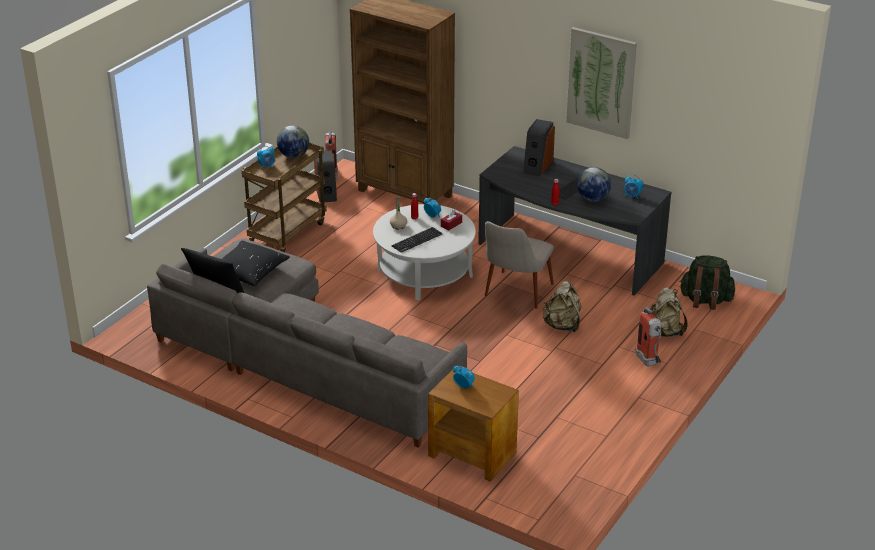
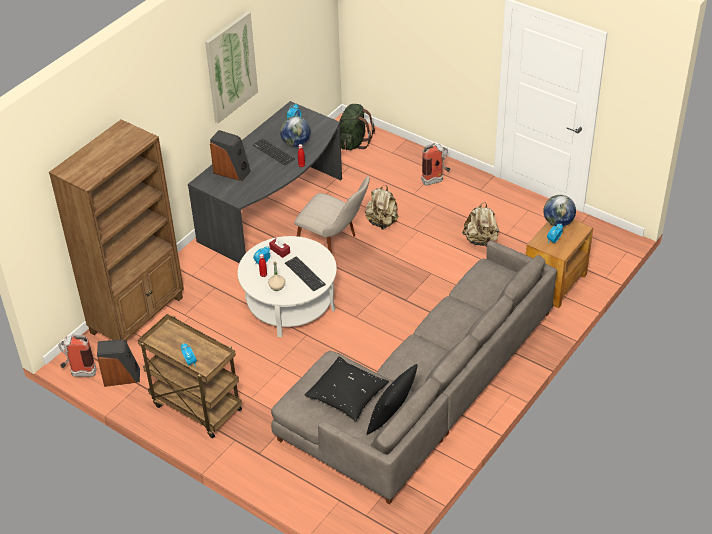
camera: 85 degrees left, 10 degrees up
globe [277,125,309,158] -> globe moved to [543,195,576,227]
beige backpack [650,287,688,337] -> beige backpack moved to [462,202,500,246]

